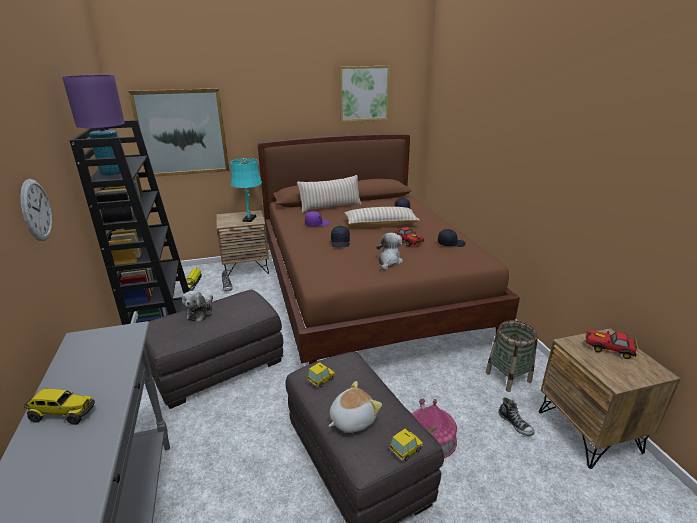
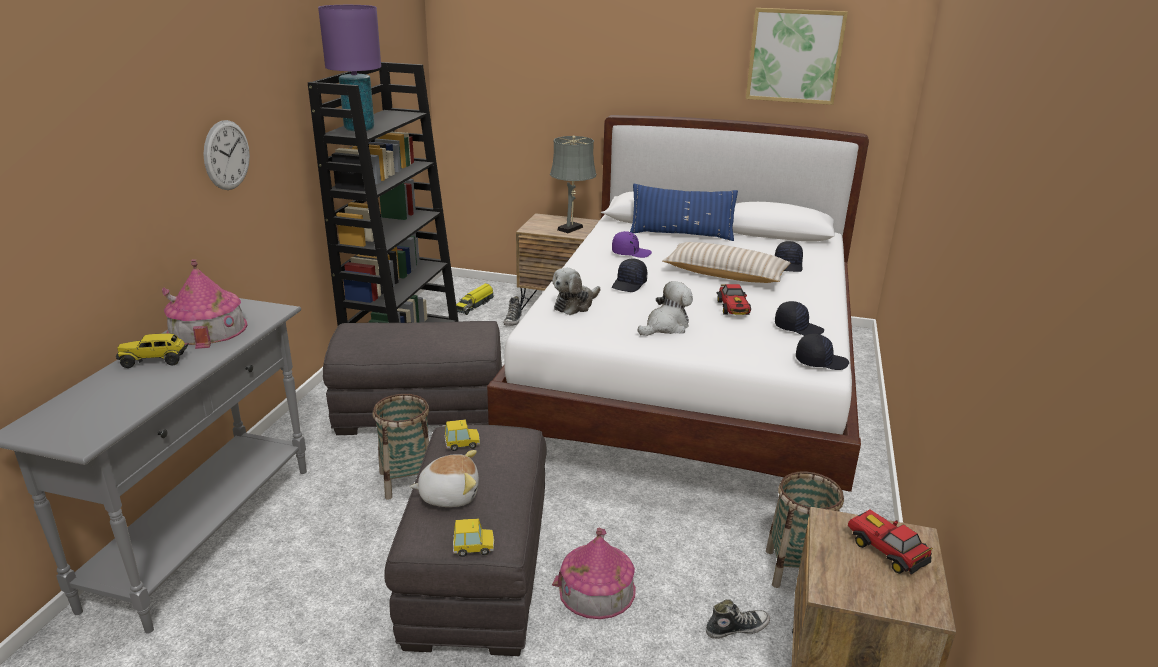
camera: 30 degrees right, 0 degrees up
toy truck [24,389,95,425] -> toy truck turned 135 degrees clockwise [116,333,189,368]
picture [128,88,229,177] -> none
plush toy [182,290,213,322] -> plush toy moved to [552,268,600,315]
turquoise table lamp [230,158,262,222] -> grey table lamp [550,135,597,233]
brown bed [257,134,520,364] -> white bed [487,115,869,492]
beige pillow [297,175,362,213] -> blue pillow [630,184,738,241]
shoe [498,397,534,436] -> shoe turned 105 degrees counterclockwise [706,599,770,639]
none -> toy house [162,259,247,349]
none -> basket [373,394,429,500]
none -> black cap [796,334,849,370]

